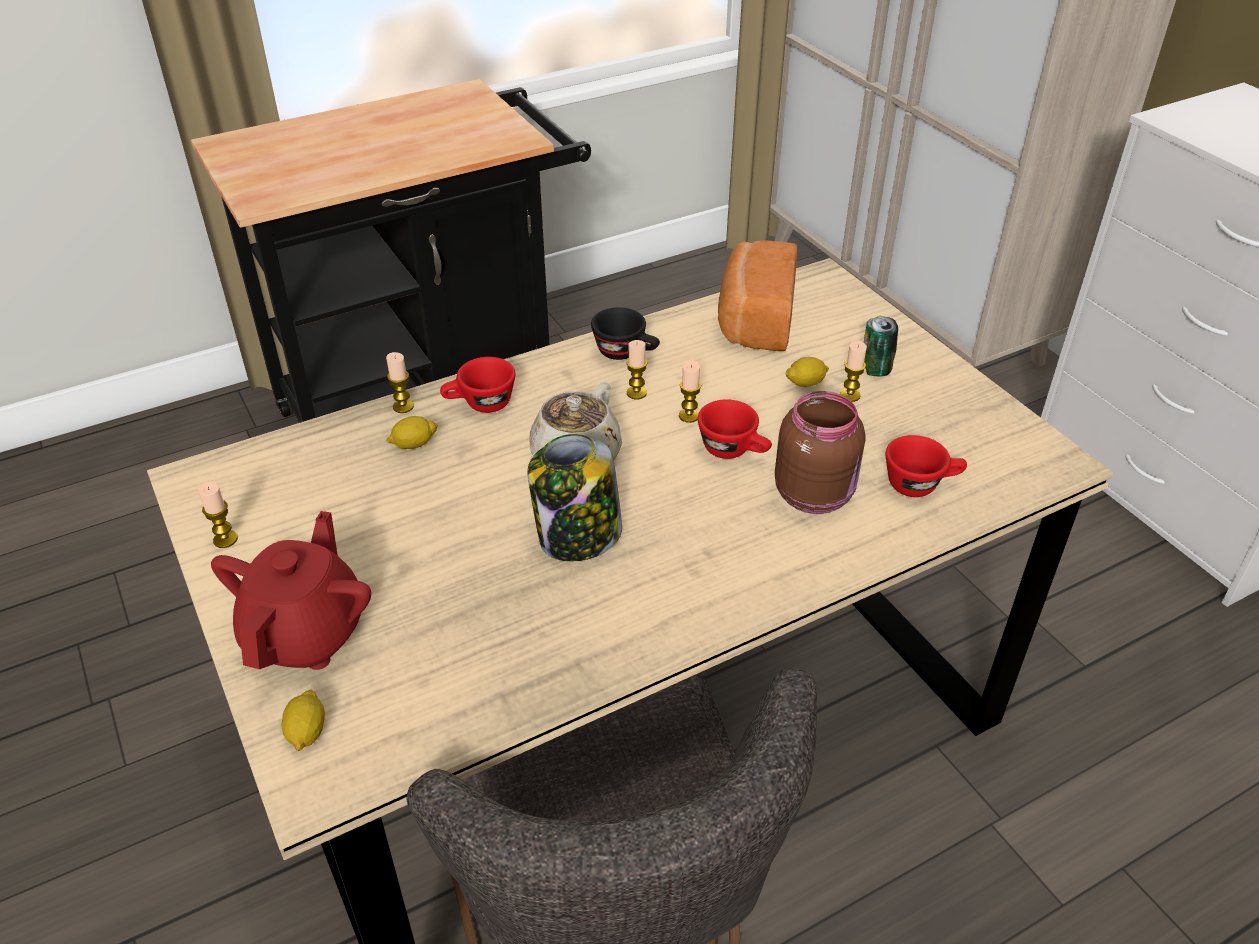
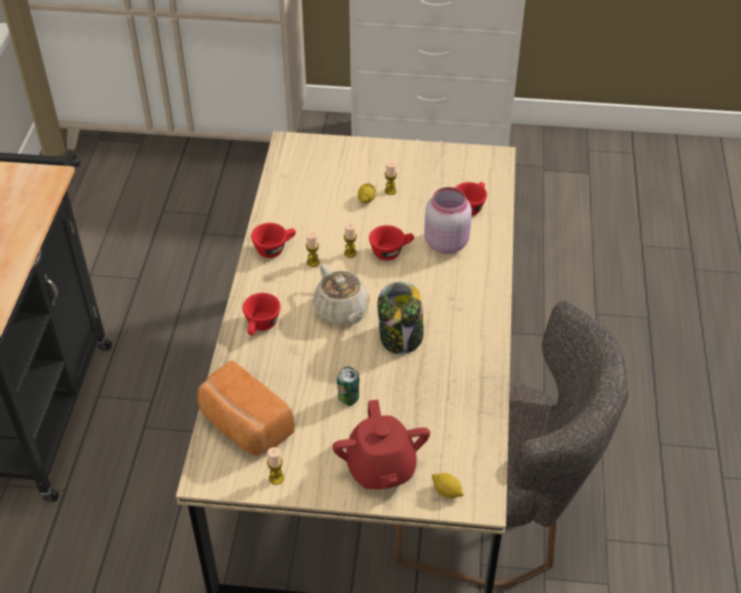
camera: 55 degrees left, 5 degrees up
red teapot [211,511,371,670] -> red teapot turned 150 degrees counterclockwise [332,400,430,489]
candle [386,352,414,413] -> none
lemon [386,416,438,449] -> none
black cup [591,307,660,360] -> red cup [251,223,296,258]
bread [718,240,797,351] -> bread moved to [198,361,295,456]
brown jar [775,391,866,514] -> pink jar [424,187,472,254]
can [864,316,898,377] -> can moved to [337,366,360,406]

